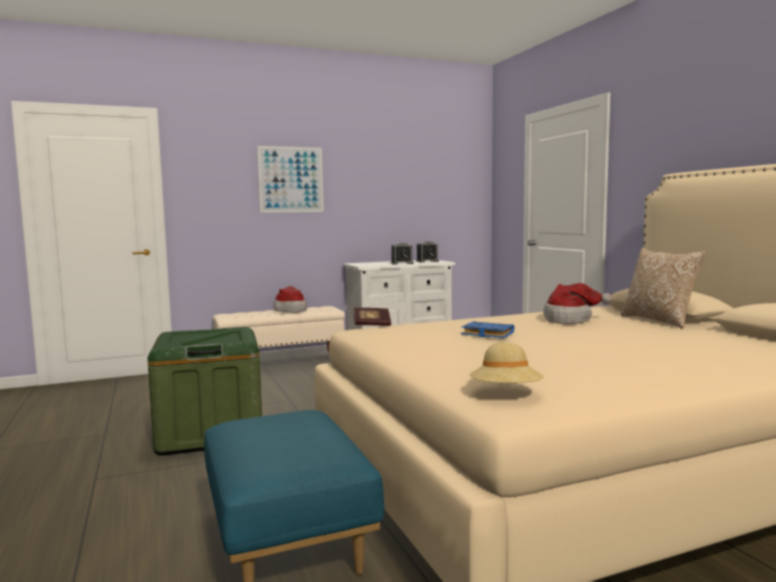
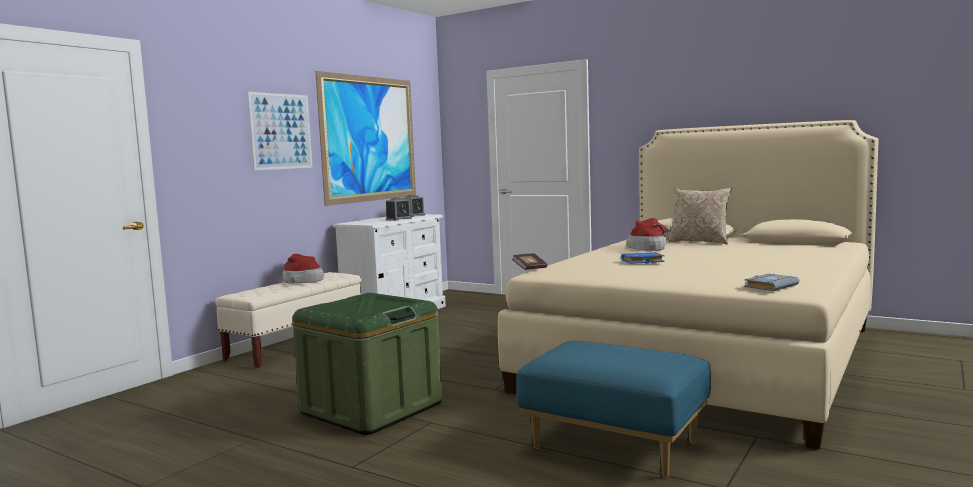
camera: 35 degrees left, 0 degrees up
beige hat [469,342,544,383] -> grey book [744,273,799,291]
none -> picture [315,71,416,206]

